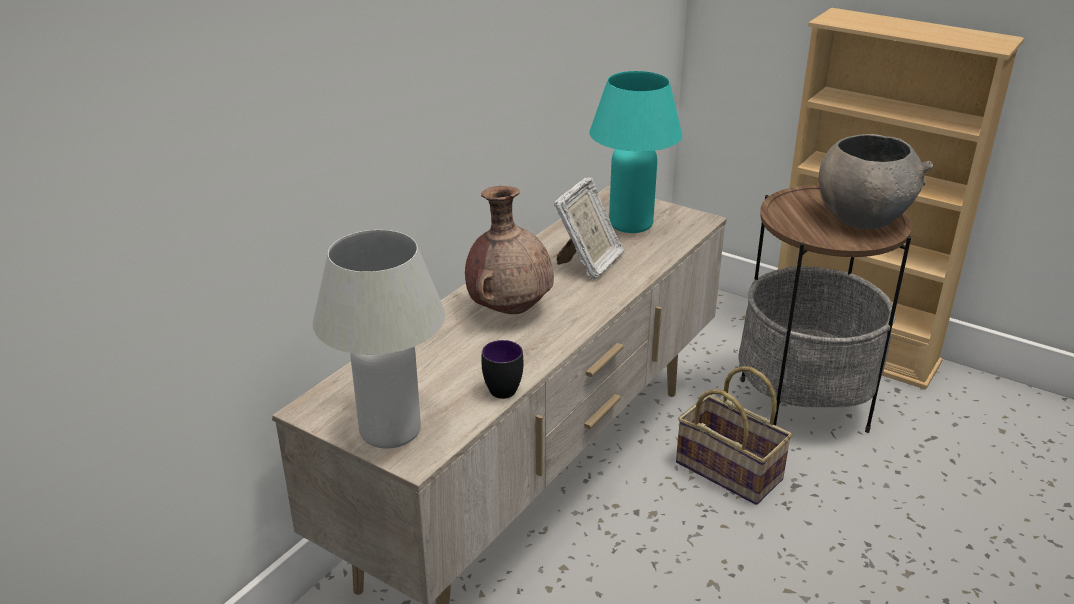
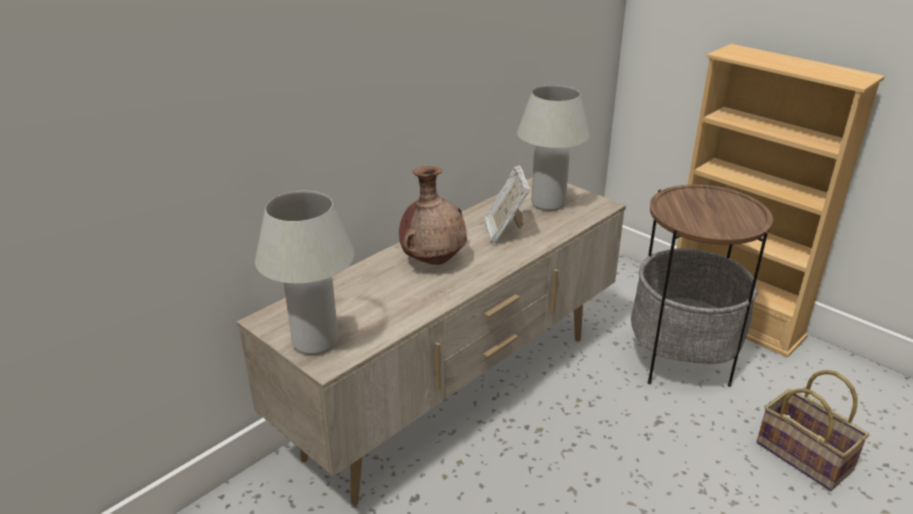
camera: 10 degrees right, 0 degrees up
mug [481,340,523,399] -> none
picture frame [554,177,624,280] -> picture frame turned 135 degrees clockwise [484,165,531,244]
turquoise table lamp [589,71,682,233] -> white table lamp [517,85,590,211]
basket [676,366,793,505] -> basket moved to [757,370,869,491]
grey bowl [819,134,933,229] -> none

